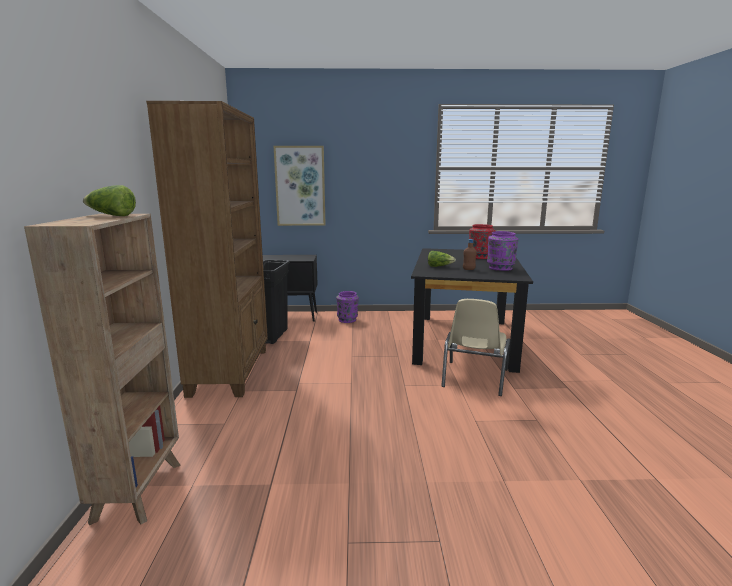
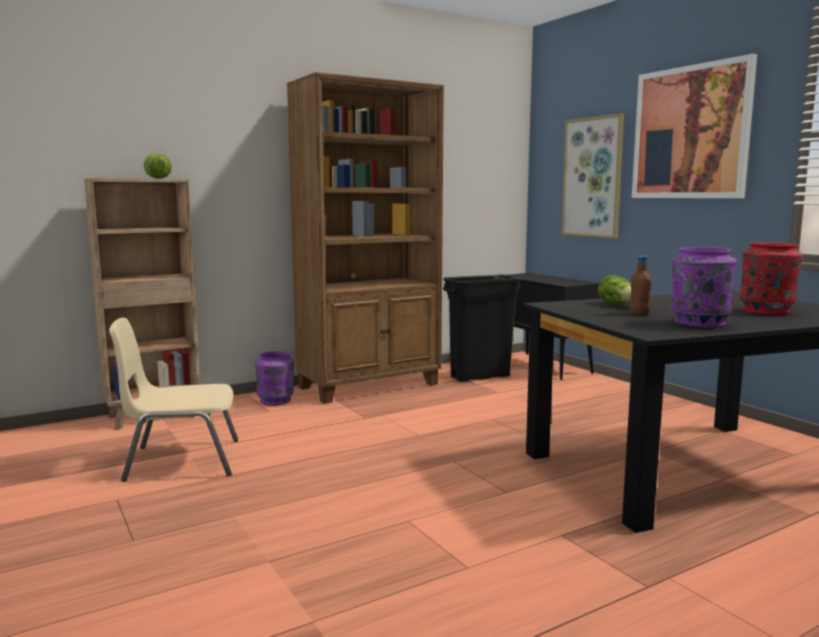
camera: 60 degrees right, 5 degrees down
purple vase [336,291,359,323] -> purple vase moved to [255,351,295,406]
beige chair [441,299,510,396] -> beige chair moved to [109,317,238,482]
none -> picture [632,54,757,198]

